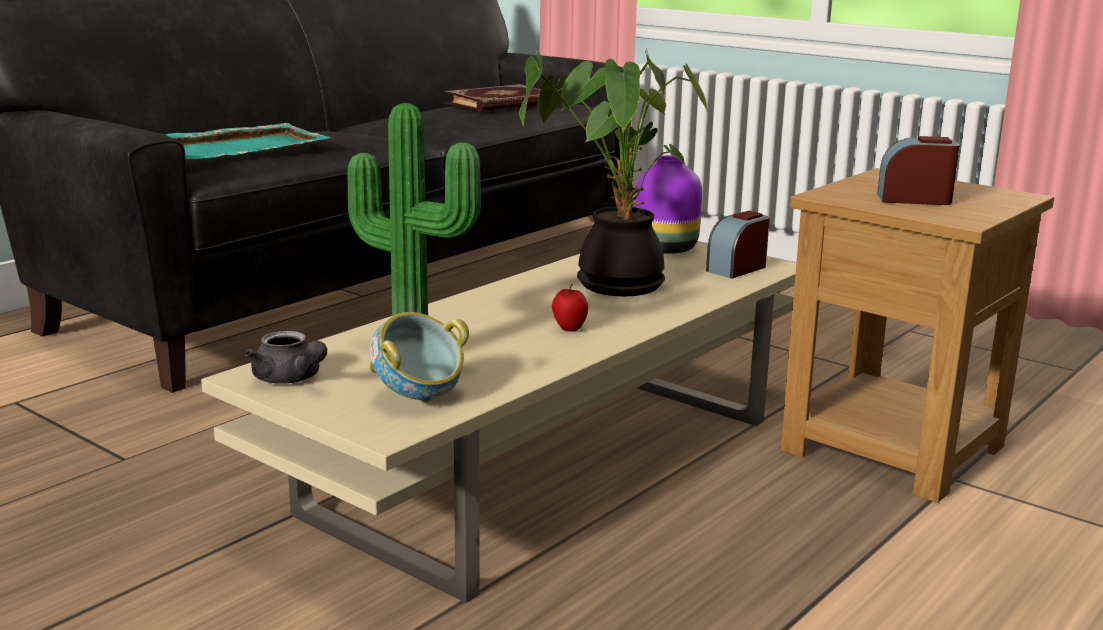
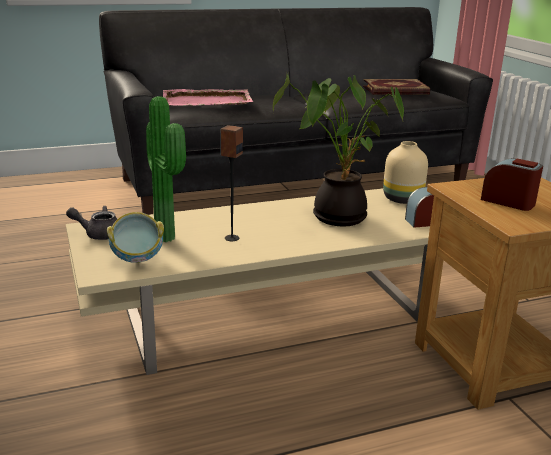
camera: 30 degrees right, 5 degrees up
turquoise tray [165,123,331,161] -> pink tray [163,89,253,106]
grey teapot [245,331,327,384] -> grey teapot turned 105 degrees clockwise [66,206,117,240]
apple [552,284,588,331] -> none
purple vase [635,156,702,254] -> beige vase [383,141,428,204]
none -> speaker [220,125,243,241]

